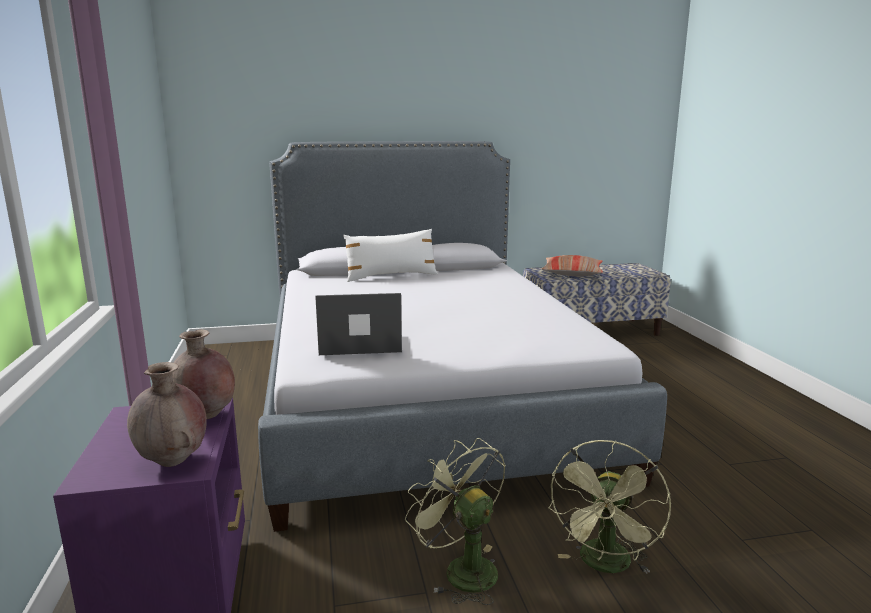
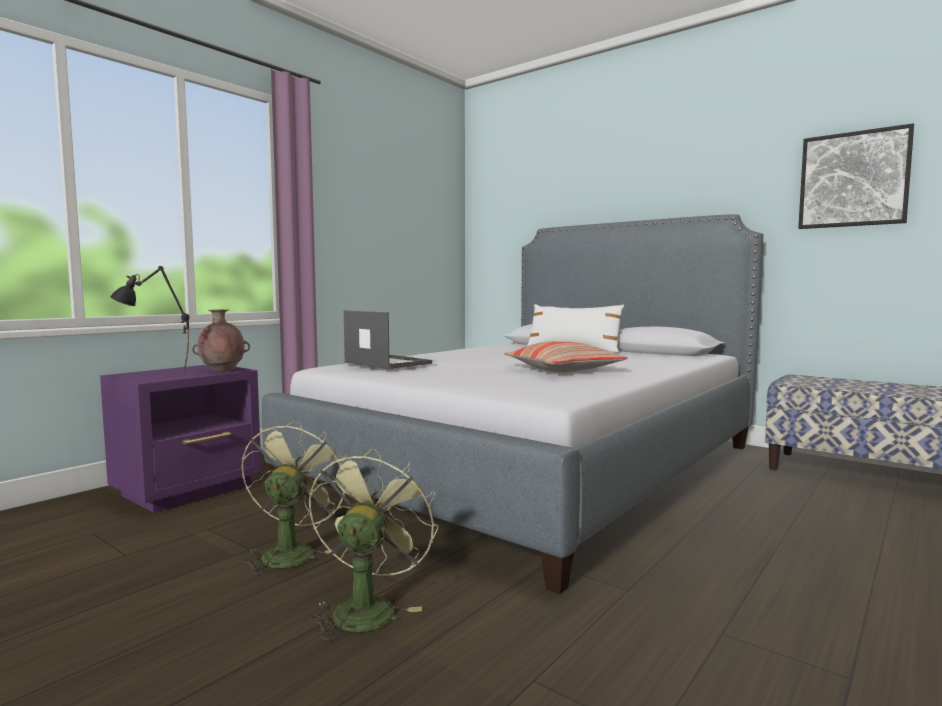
camera: 50 degrees right, 10 degrees down
brown vase [127,362,207,467] -> black table lamp [110,266,189,375]
pillow [541,255,603,277] -> pillow moved to [505,341,628,372]
green fan [548,440,671,574] -> green fan turned 120 degrees clockwise [309,447,438,641]
none -> picture [798,123,914,229]

